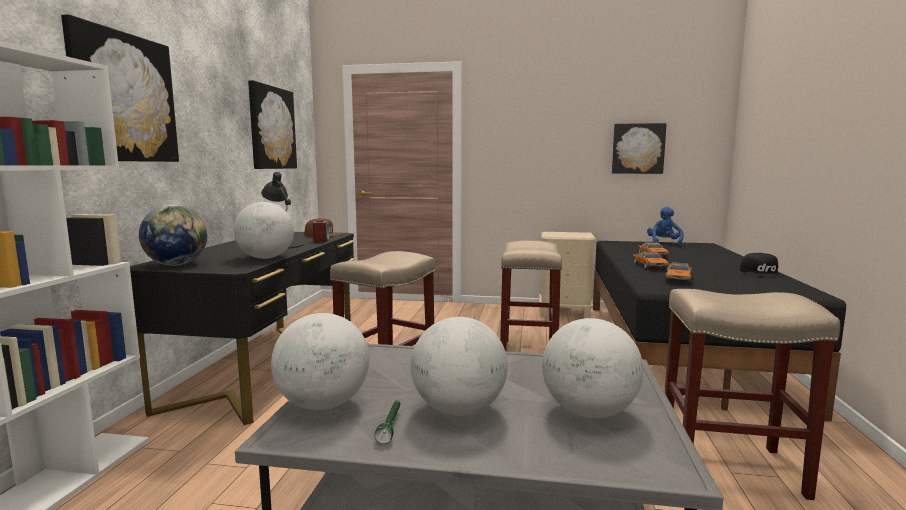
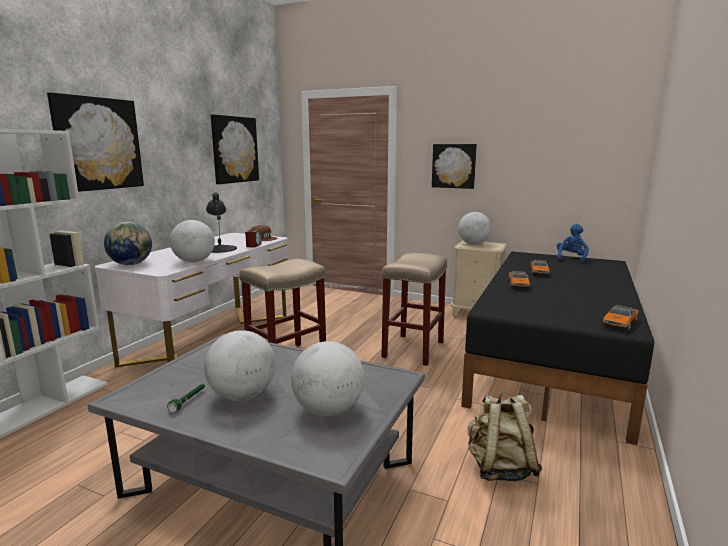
camera: 15 degrees right, 5 degrees up
black desk [130,232,355,425] -> white desk [95,233,288,367]
globe [271,313,369,410] -> globe moved to [458,212,491,244]
picture [612,123,667,174] -> picture moved to [432,144,477,189]
toy car [665,262,692,284] -> toy car moved to [602,305,638,330]
beige stool [665,289,840,500] -> beige backpack [467,393,542,482]
black cap [740,253,785,277] -> none

